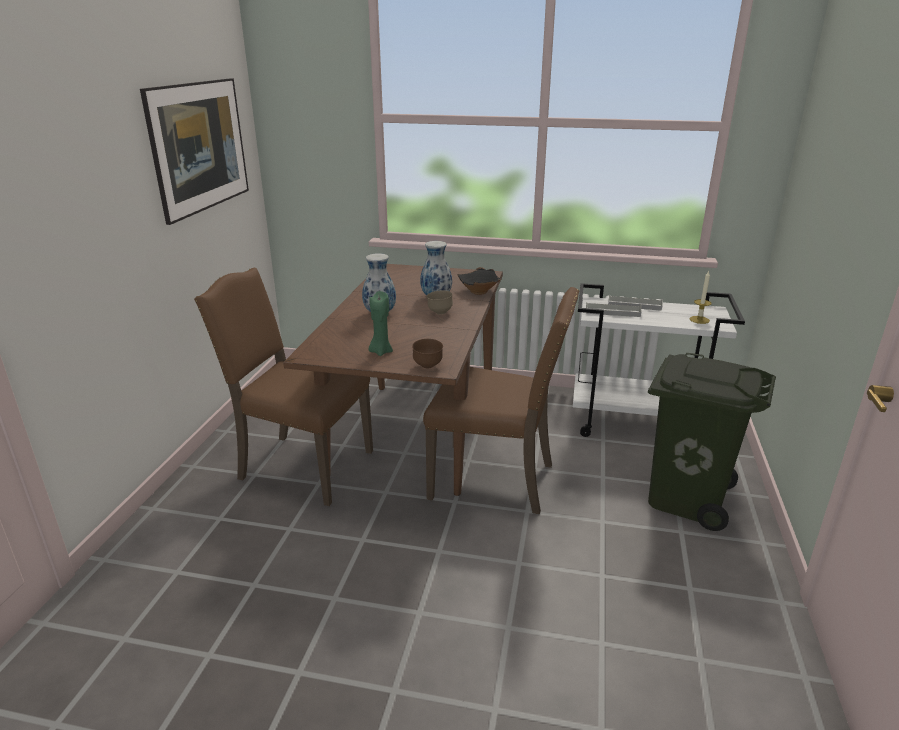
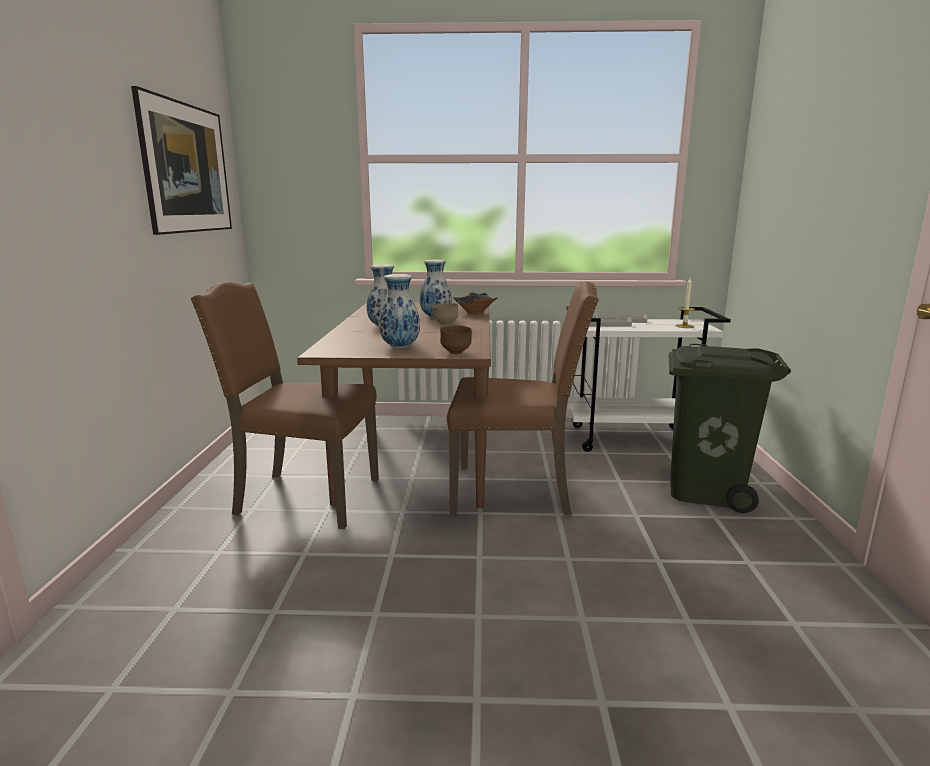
camera: 10 degrees left, 10 degrees down
green candle [369,291,393,356] -> vase [379,274,420,348]

